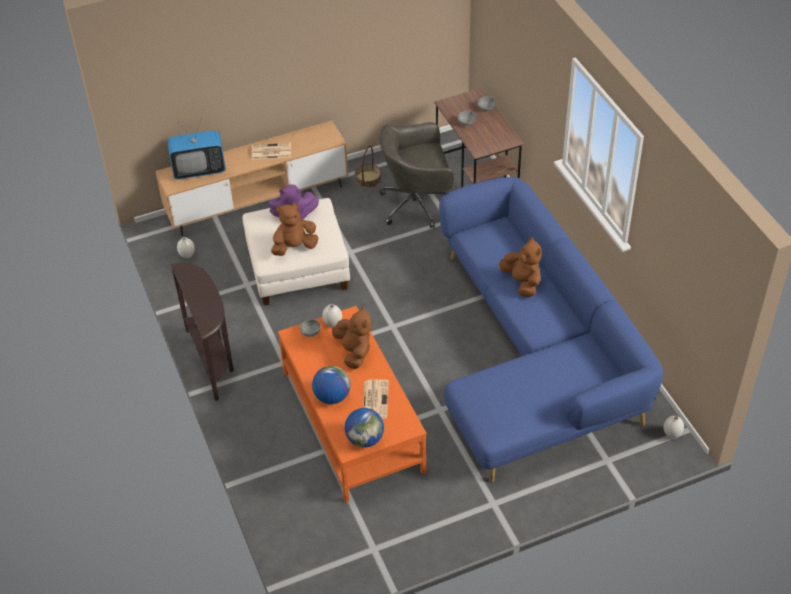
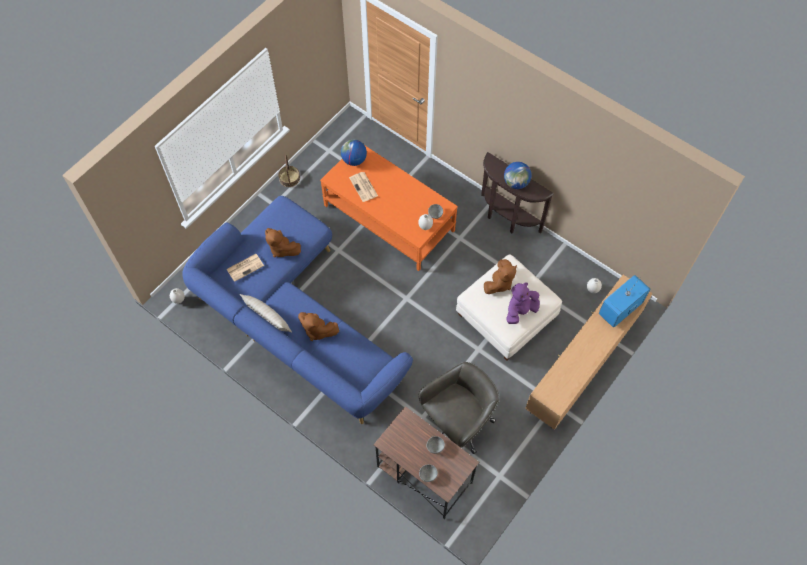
camera: 150 degrees right, 15 degrees up
newspaper [252,142,291,160] -> newspaper moved to [227,254,264,282]
globe [312,366,350,404] -> globe moved to [504,162,532,189]
brown plush toy [332,306,372,369] -> brown plush toy moved to [265,228,301,257]
basket [355,145,381,188] -> basket moved to [278,155,300,187]
none -> beige pillow [240,294,292,332]

